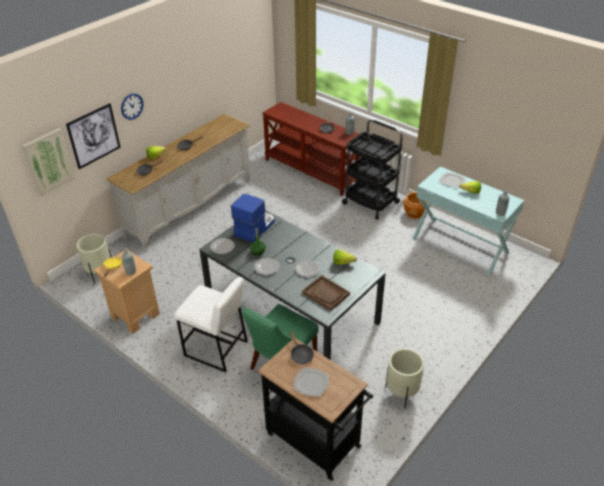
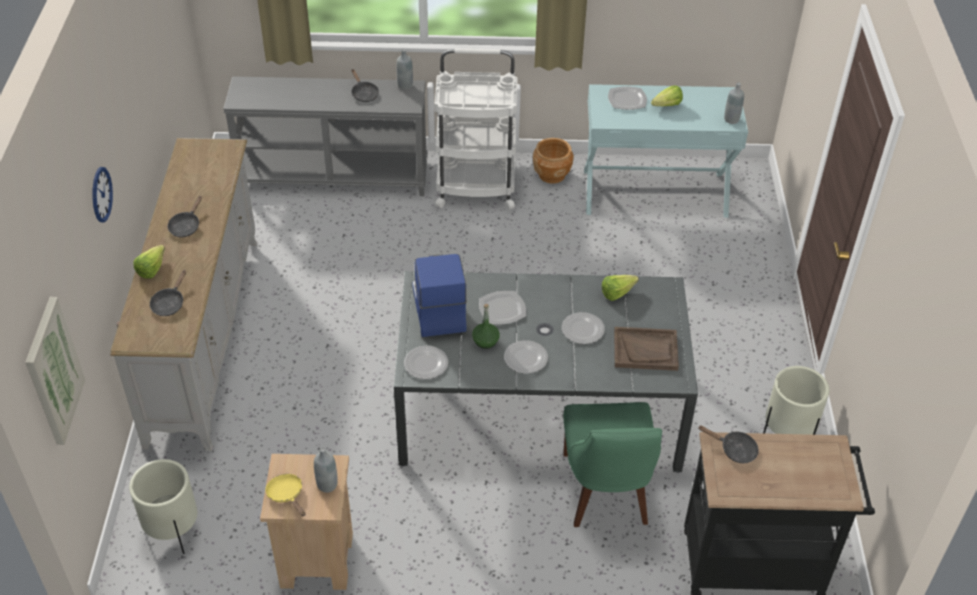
camera: 40 degrees left, 5 degrees up
picture [66,103,121,169] -> none
white chair [175,277,248,372] -> none
brown console table [262,102,360,196] -> grey console table [223,76,428,196]
plate [293,368,329,397] -> plate moved to [479,291,526,325]
black cart [342,120,403,220] -> white cart [435,49,517,210]

